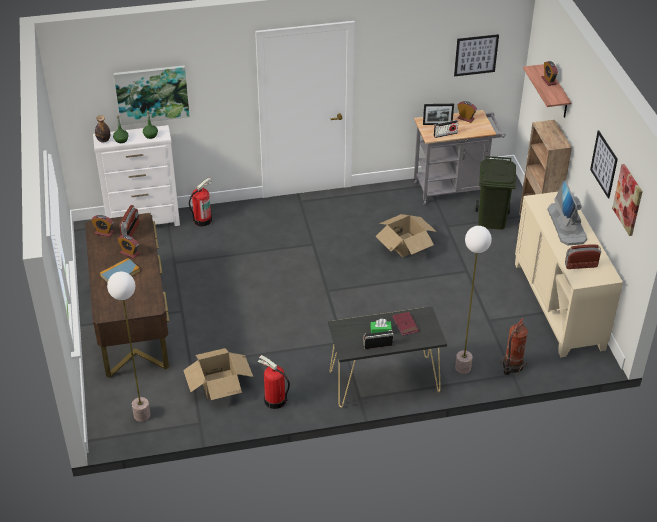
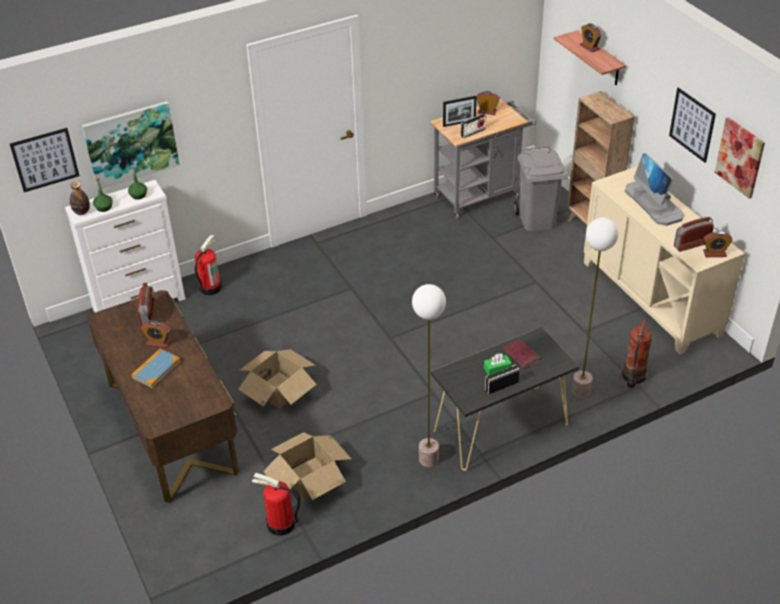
camera: 15 degrees left, 0 degrees up
alarm clock [91,215,114,237] -> alarm clock moved to [703,231,733,257]
floor lamp [107,272,150,422] -> floor lamp moved to [412,284,446,467]
fire extinguisher [258,355,290,409] -> fire extinguisher moved to [251,473,300,536]
cardboard box [375,214,437,257] -> cardboard box moved to [238,349,317,409]
picture [454,34,499,76] -> picture moved to [10,128,79,192]
green trash can [475,156,516,230] -> grey trash can [514,146,568,231]

